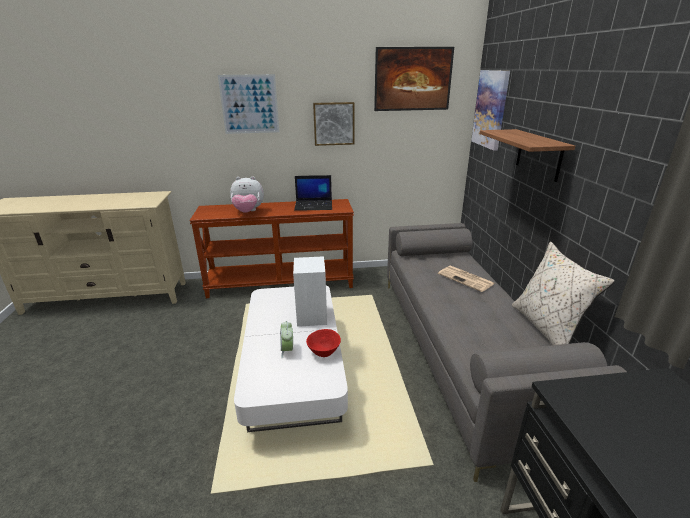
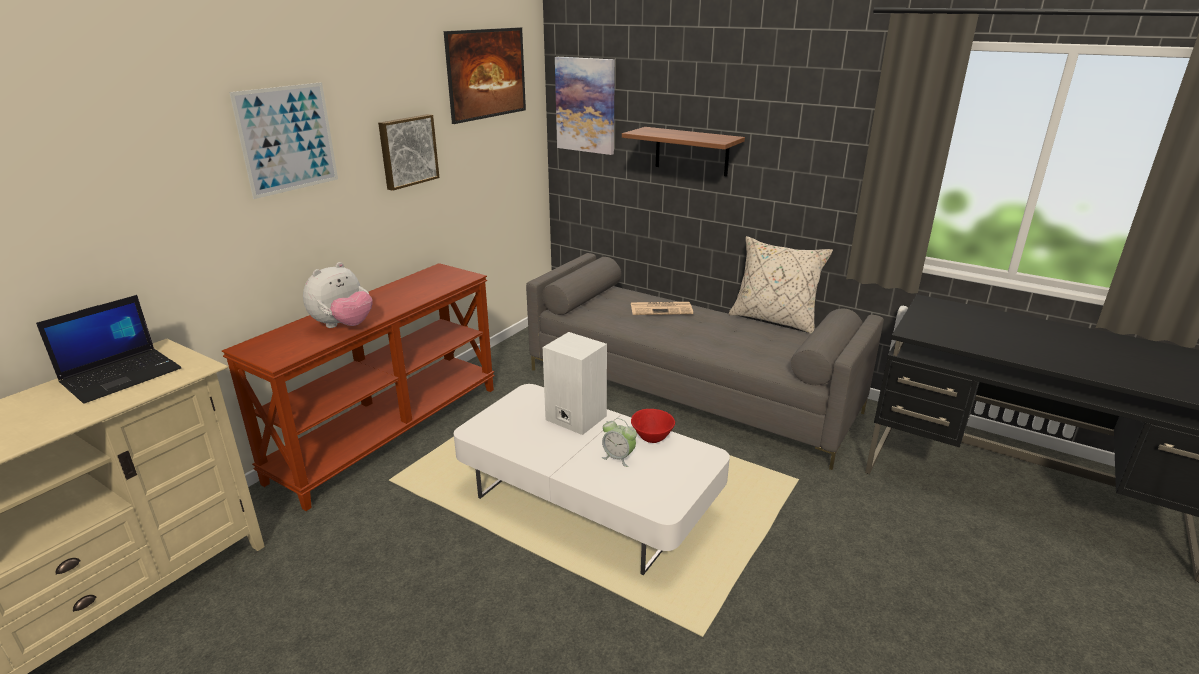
camera: 50 degrees left, 0 degrees up
laptop [294,175,332,211] -> laptop moved to [36,295,182,404]

